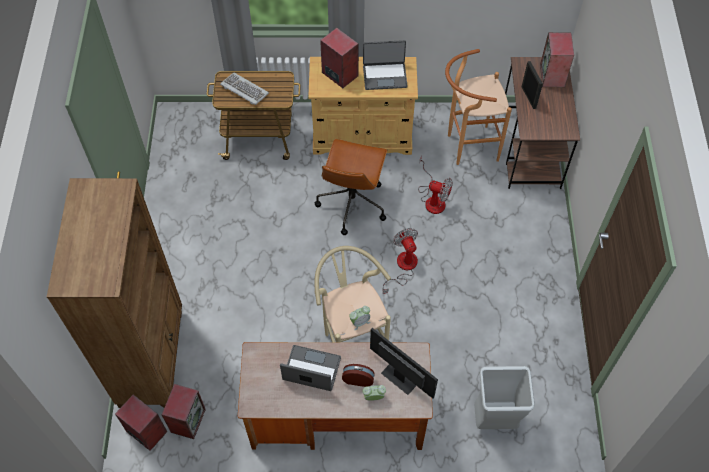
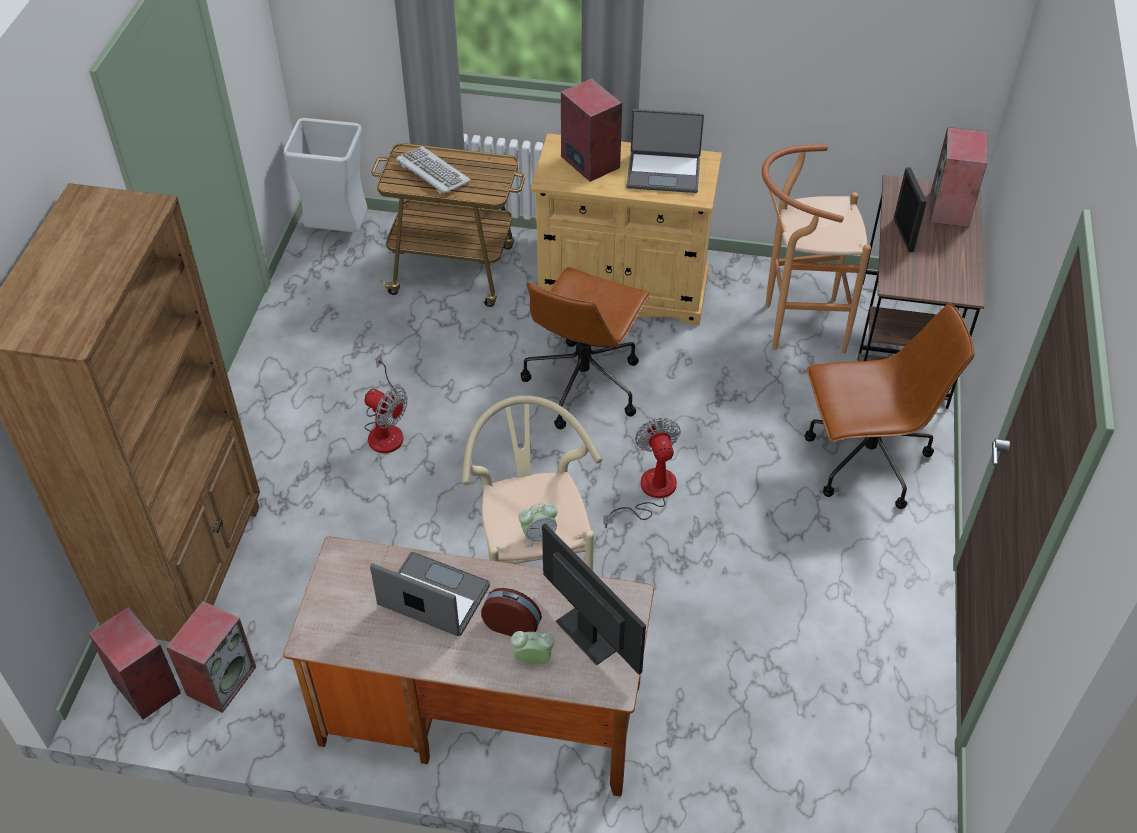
camera: 10 degrees right, 10 degrees down
fan [418,156,453,214] -> fan moved to [364,353,408,453]
grey trash can [474,366,535,429] -> grey trash can moved to [283,118,367,232]
none -> brown office chair [805,303,975,509]

